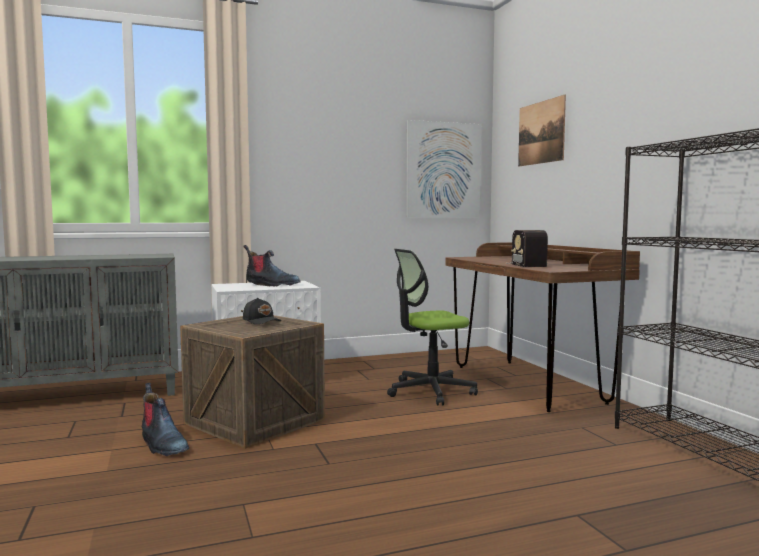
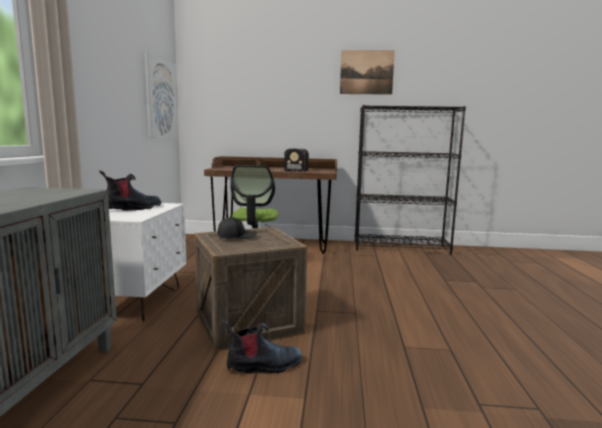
camera: 65 degrees left, 5 degrees up
picture [518,95,566,166] -> picture moved to [340,50,395,95]

